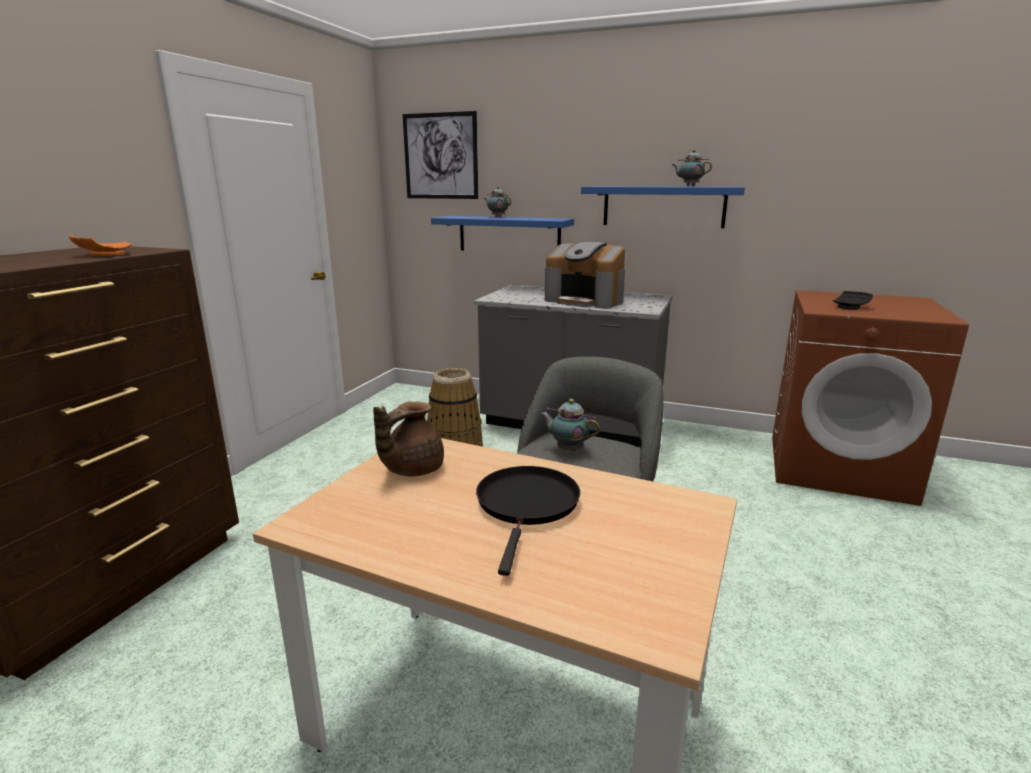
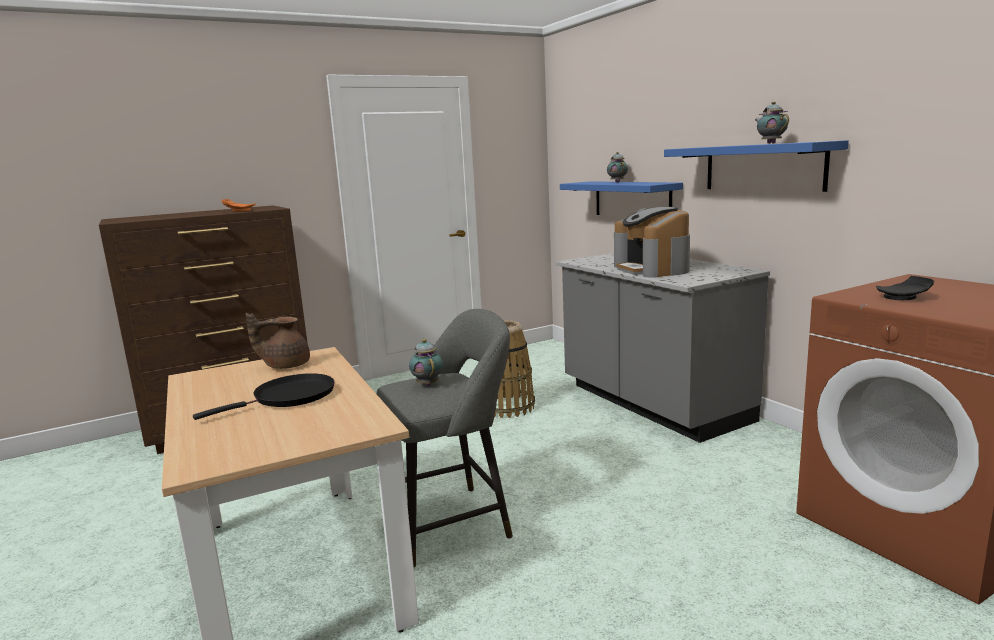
camera: 40 degrees right, 5 degrees down
picture [403,111,478,199] -> none

